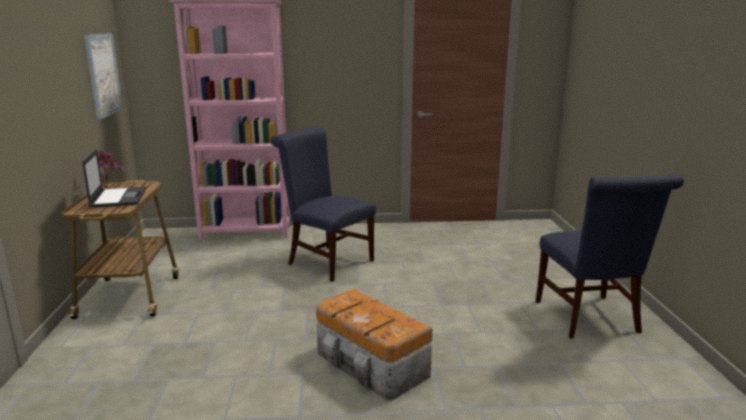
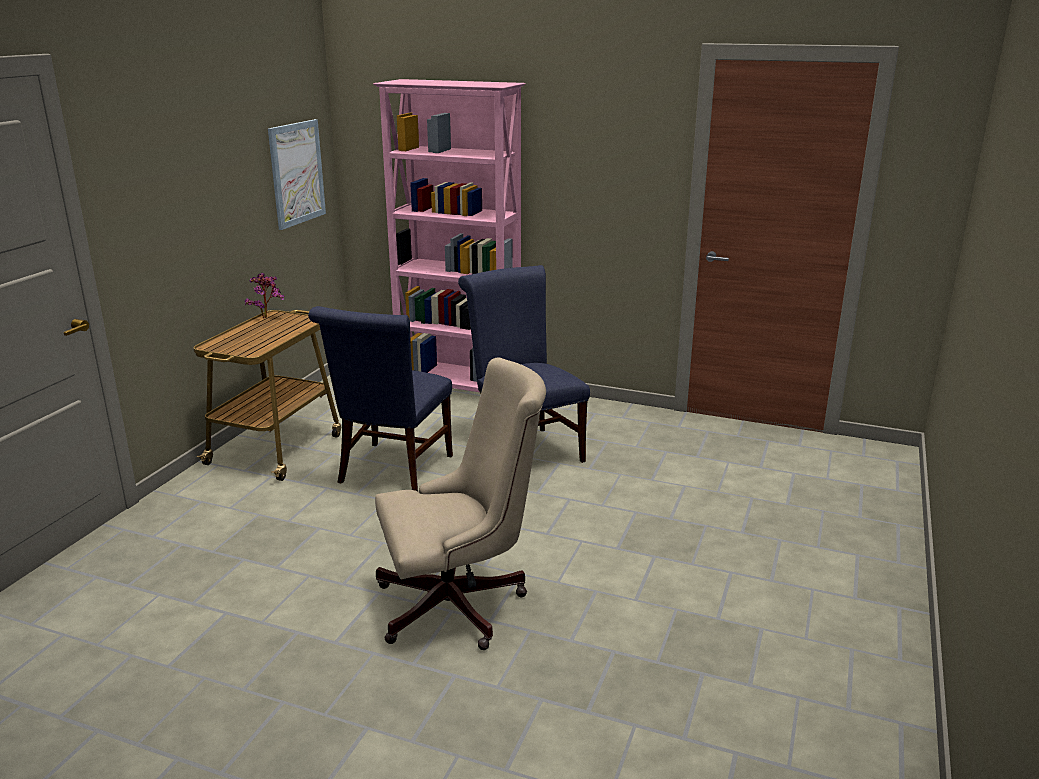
camera: 25 degrees right, 5 degrees up
laptop [82,149,146,208] -> none
storage box [316,289,432,400] -> beige office chair [375,358,546,650]
blue chair [535,174,684,339] -> blue chair moved to [308,306,453,491]

